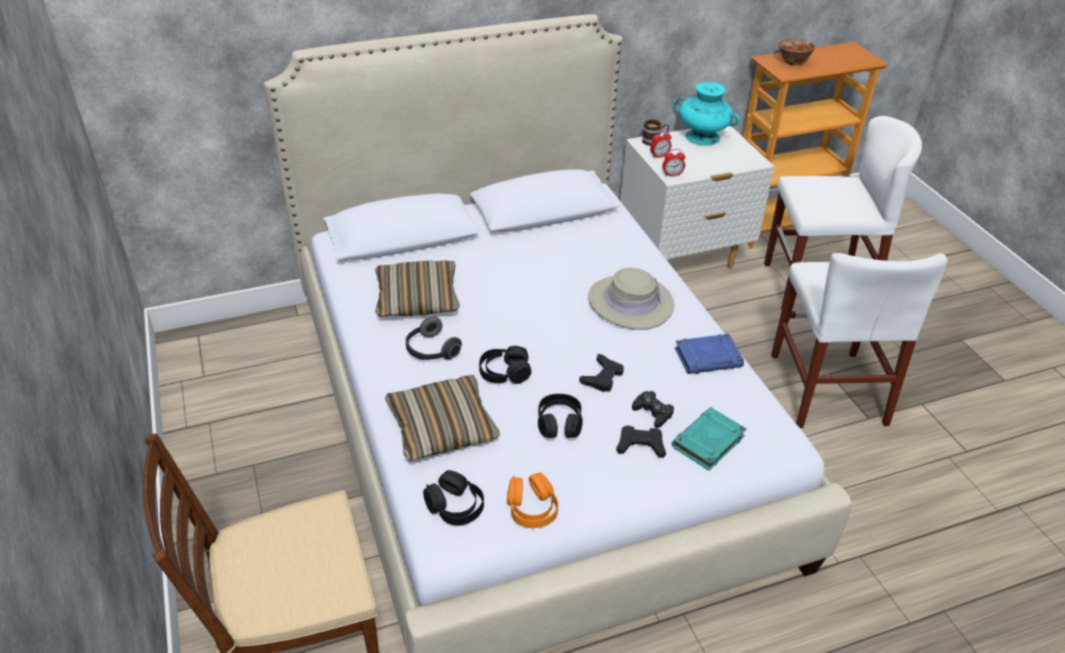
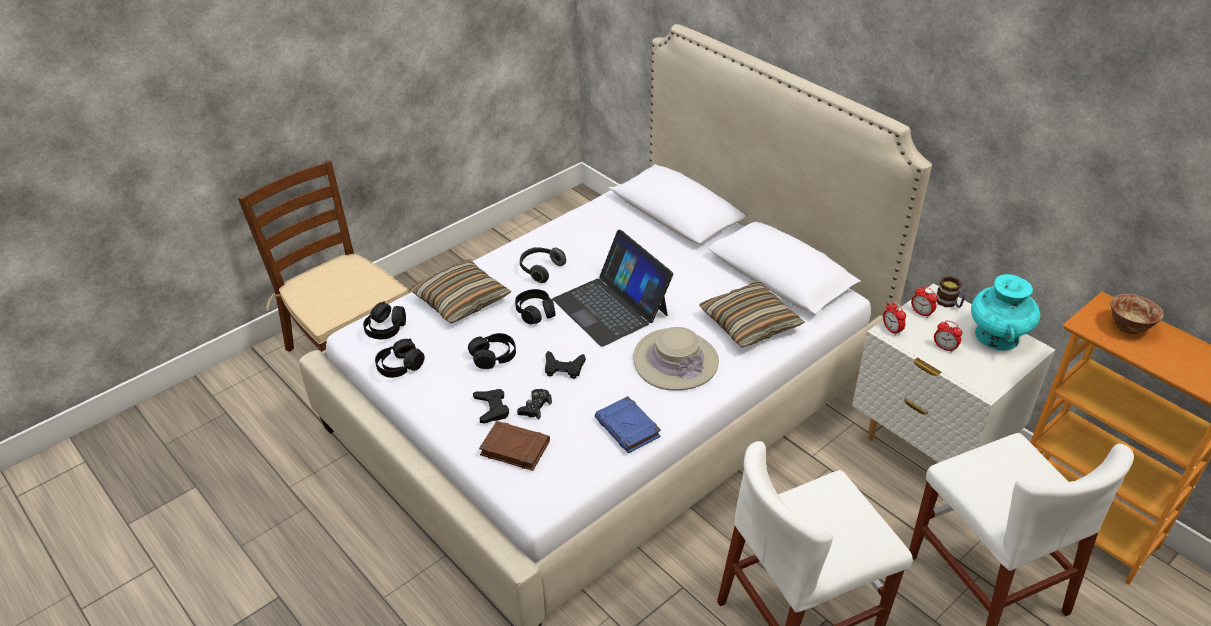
camera: 70 degrees right, 0 degrees up
pillow [375,260,460,317] -> pillow moved to [699,282,805,348]
orange headphones [507,472,558,528] -> black headphones [375,339,425,378]
turquoise book [672,407,747,471] -> brown book [479,421,550,471]
none -> laptop [553,230,673,347]
none -> alarm clock [934,320,962,353]

